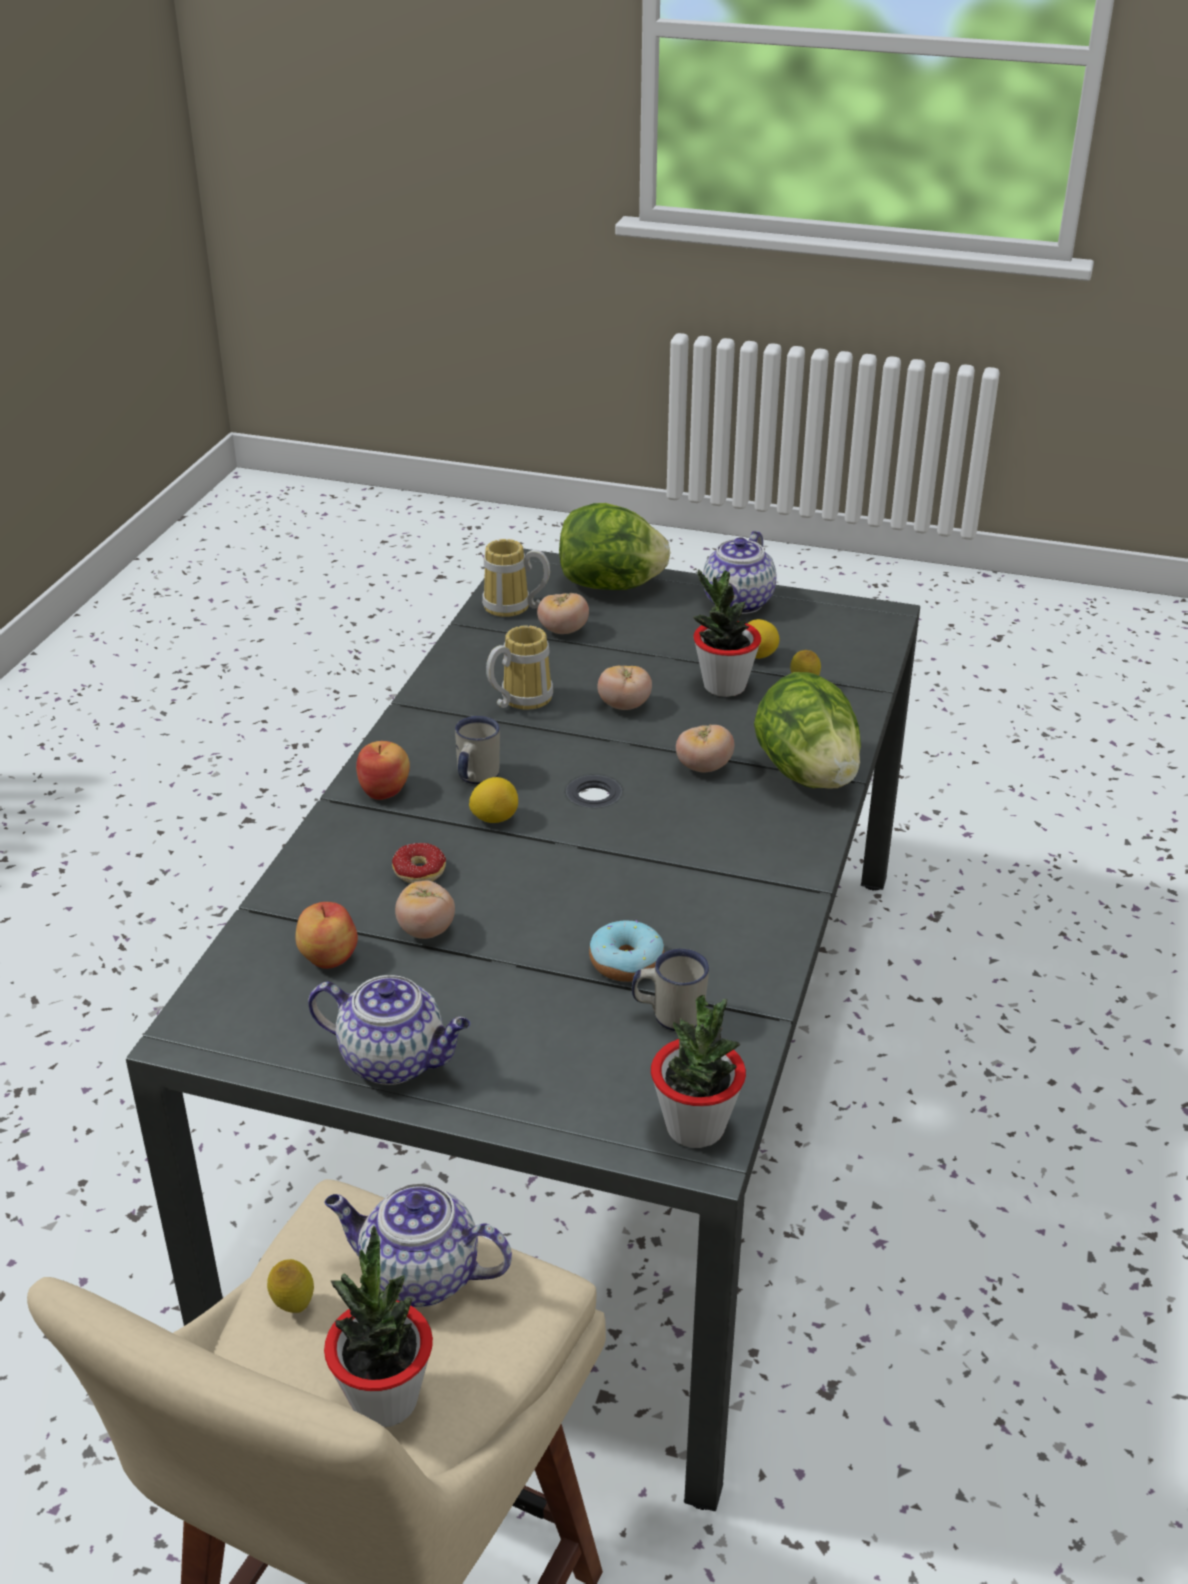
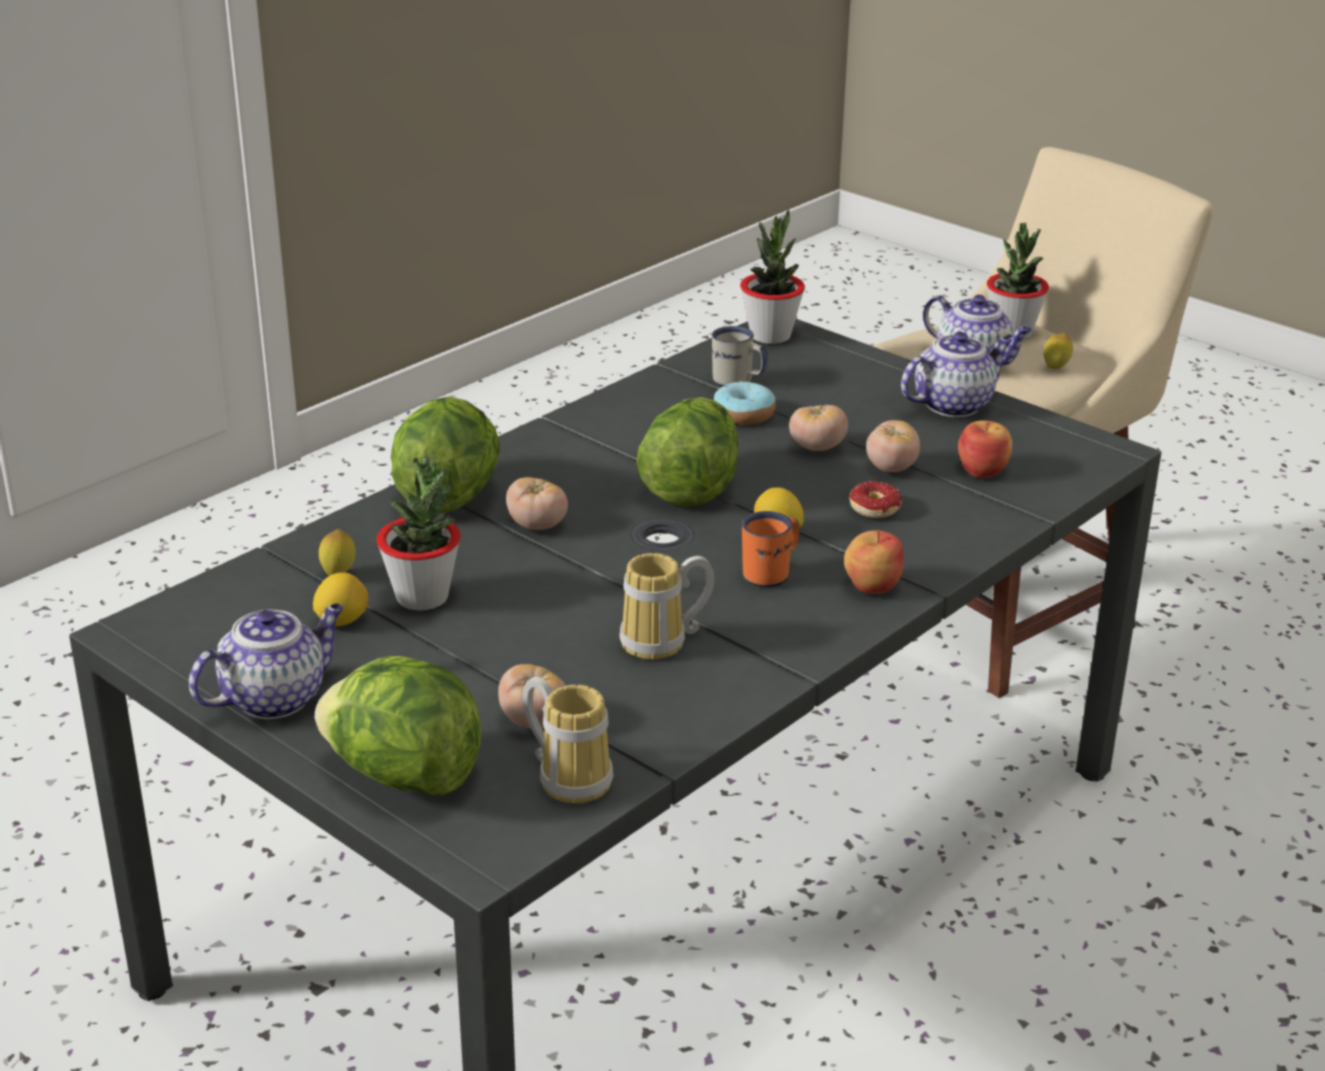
camera: 155 degrees left, 5 degrees down
teapot [308,975,470,1085] -> teapot turned 105 degrees clockwise [901,332,1013,417]
white mug [455,716,500,785] -> orange mug [742,511,800,587]
tomato [598,664,652,710] -> tomato moved to [789,404,848,451]
none -> lettuce [636,397,739,507]

